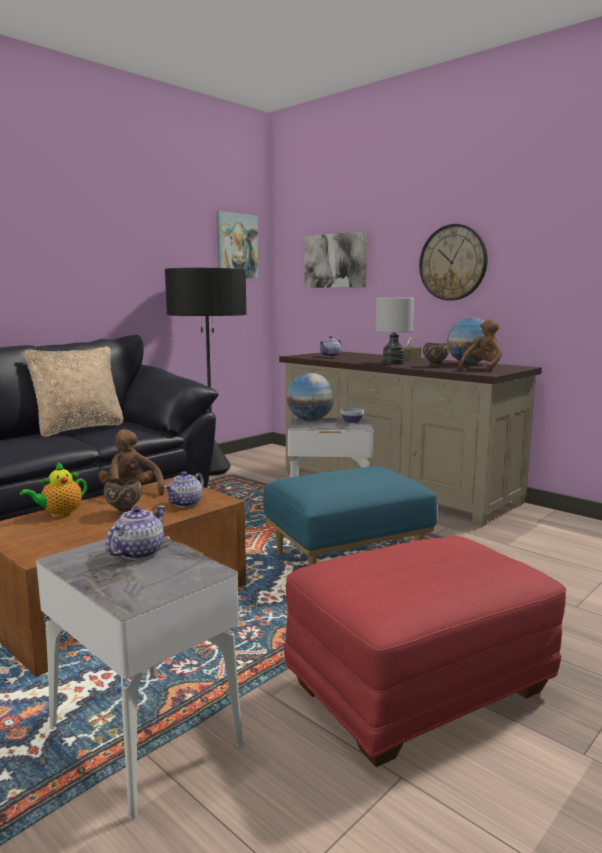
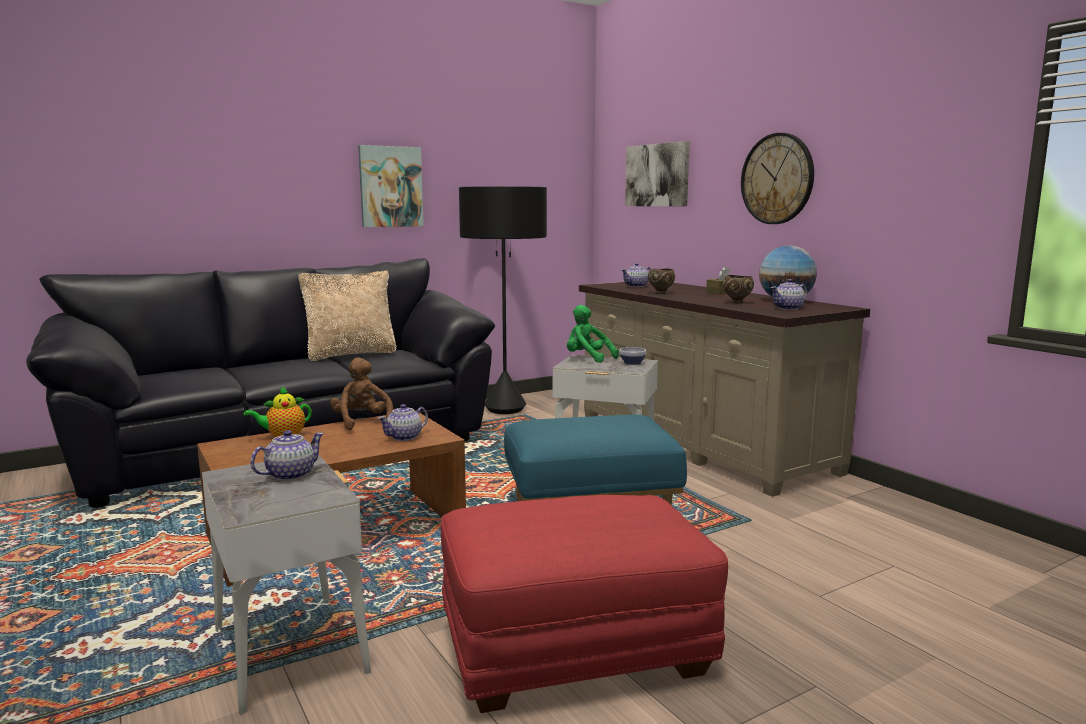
camera: 15 degrees right, 0 degrees up
brown bowl [104,477,142,515] -> brown bowl moved to [648,268,675,294]
picture [216,211,258,279] -> picture moved to [358,145,424,227]
globe [287,373,334,421] -> green plush toy [567,305,619,363]
grey table lamp [376,298,414,365] -> none
brown plush toy [458,319,502,372] -> teapot [771,279,807,310]

